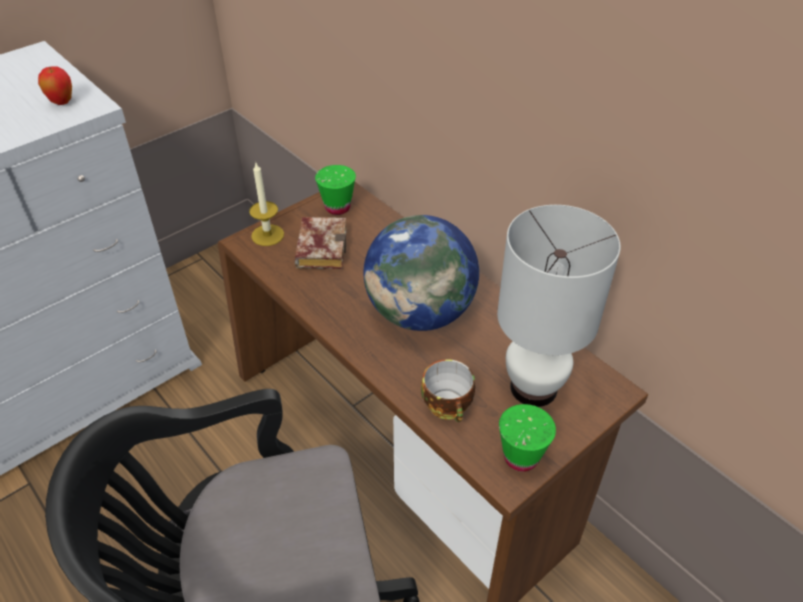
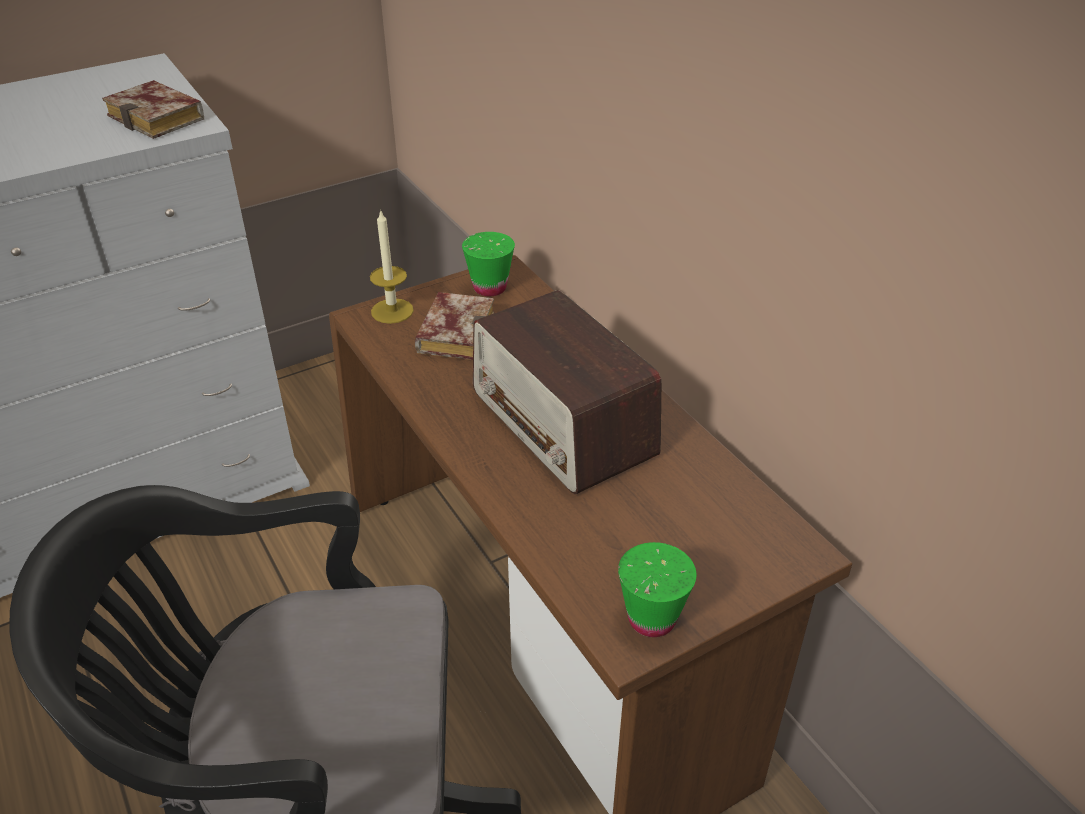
camera: 10 degrees right, 5 degrees down
apple [38,66,72,105] -> book [102,80,204,139]
globe [364,215,479,331] -> radio [473,290,661,494]
cup [421,359,475,422] -> none
white table lamp [497,205,621,407] -> none

